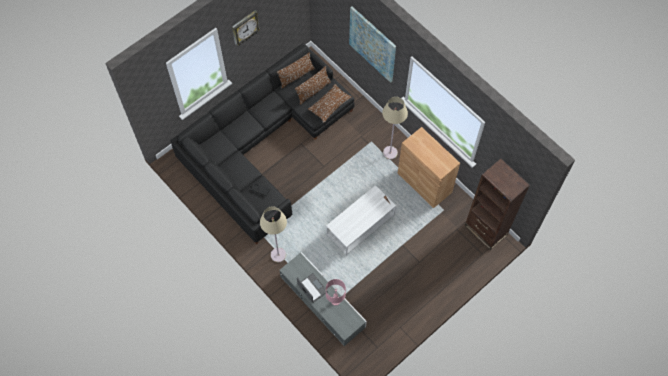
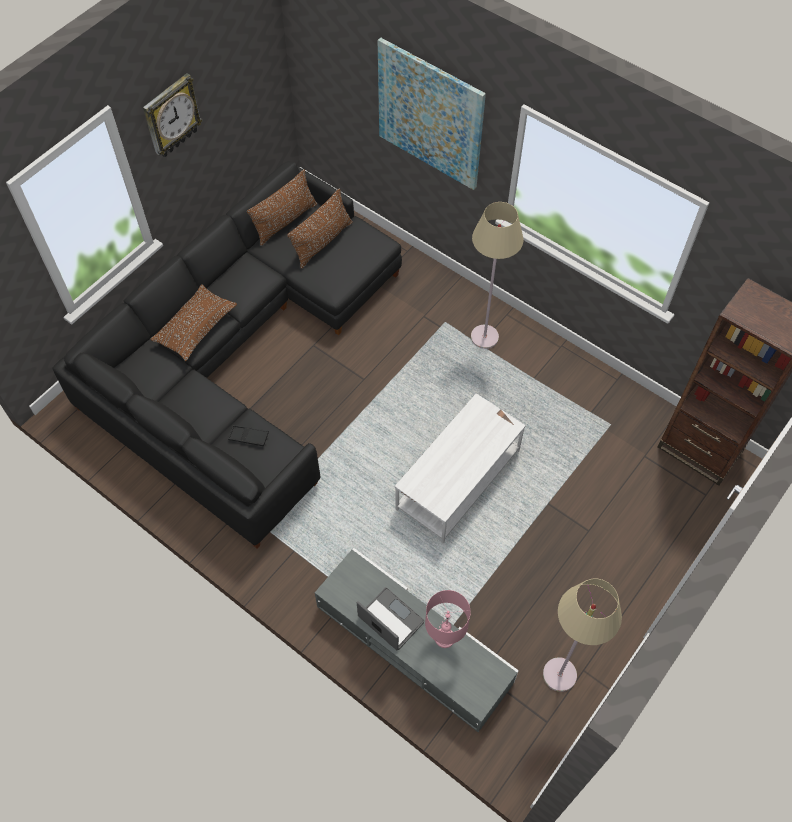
camera: 10 degrees left, 5 degrees down
beige floor lamp [260,206,287,262] -> beige floor lamp moved to [543,579,622,692]
brown pillow [308,84,352,123] -> brown pillow moved to [151,284,237,361]
brown cabinet [398,127,460,208] -> none

